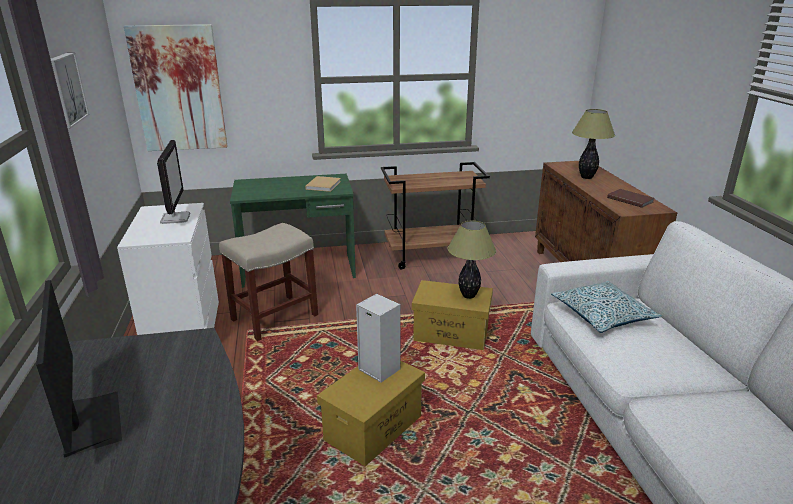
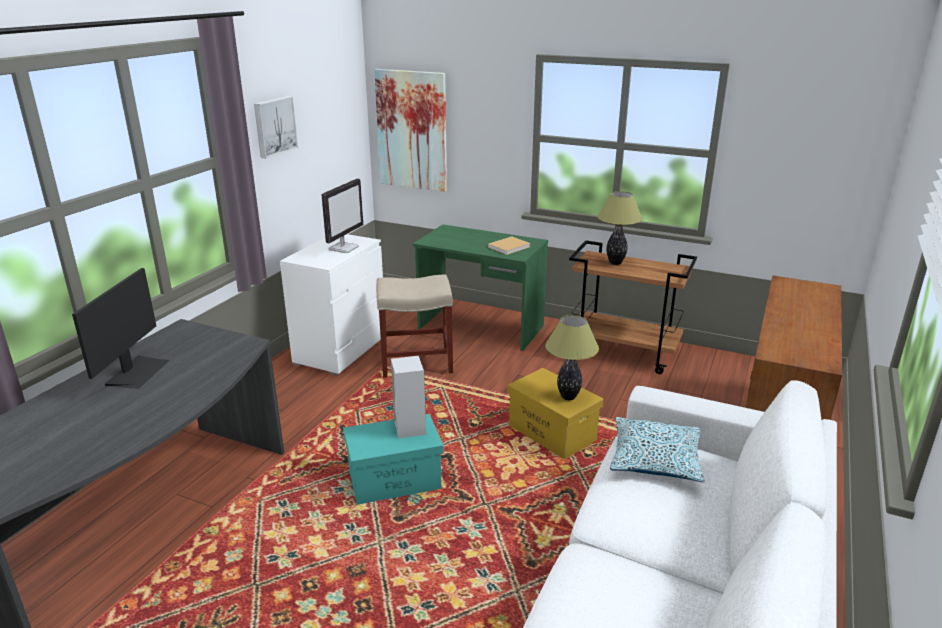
camera: 35 degrees right, 0 degrees up
yellow storage box [317,360,425,466] -> turquoise storage box [343,414,444,505]
table lamp [572,109,615,179] -> table lamp moved to [598,191,642,265]
brown book [607,189,654,208] -> none

